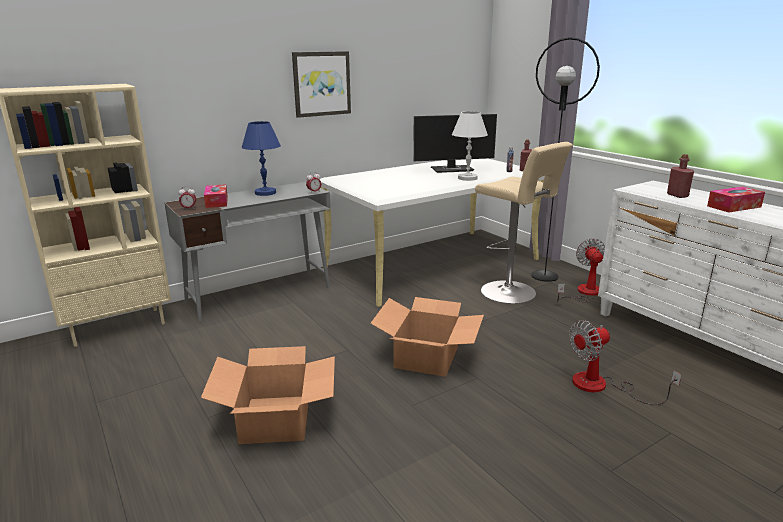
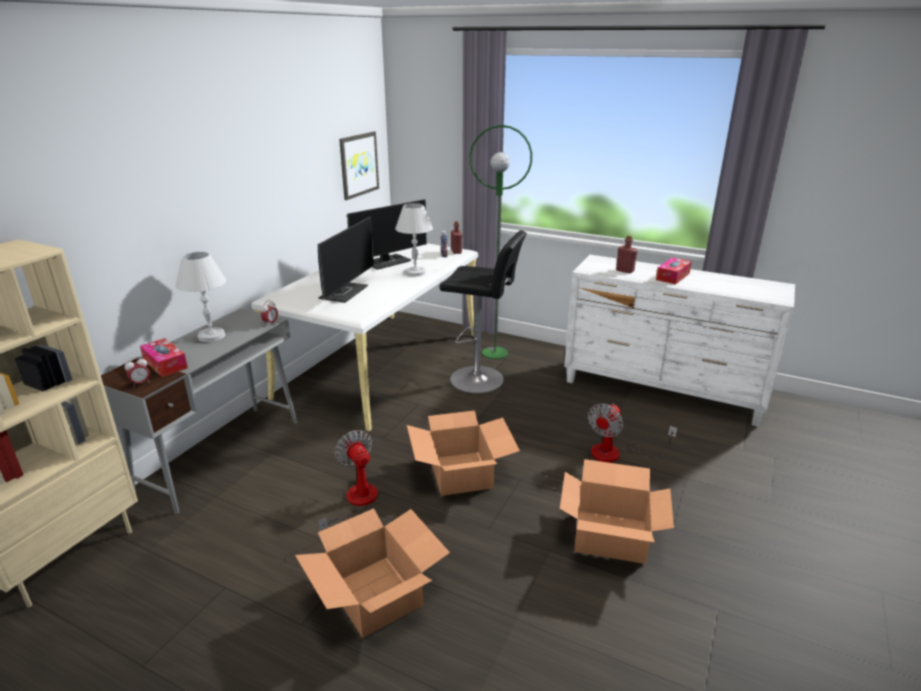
camera: 30 degrees left, 5 degrees up
blue table lamp [241,121,281,196] -> white table lamp [175,252,226,342]
picture [292,51,351,118] -> picture moved to [339,131,379,200]
beige stool [475,142,573,304] -> black stool [439,230,527,393]
black floor lamp [531,37,600,282] -> green floor lamp [470,125,532,359]
fan [557,238,605,303] -> fan moved to [318,430,378,531]
none -> monitor [318,217,374,303]
none -> cardboard box [560,459,674,564]

